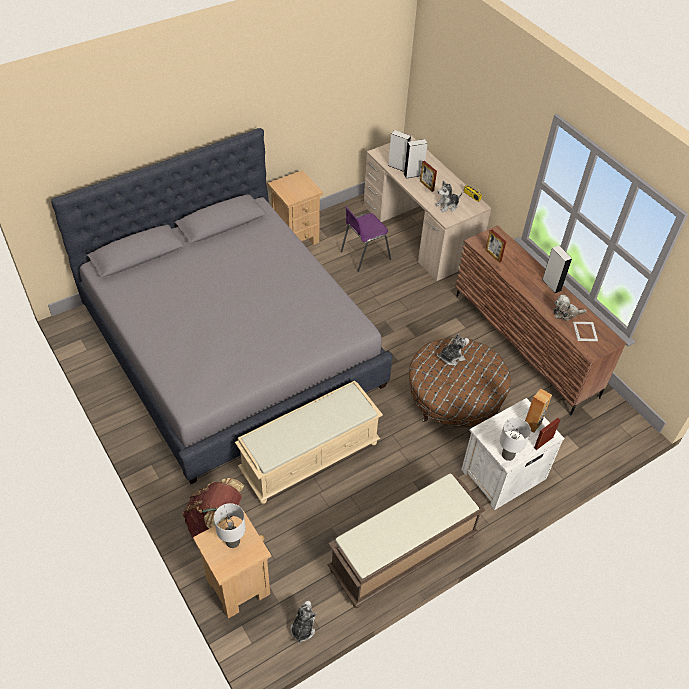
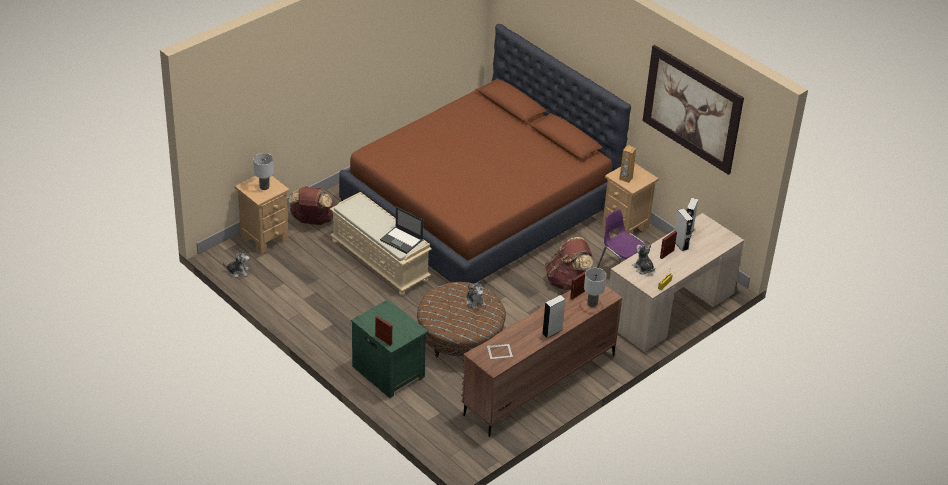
camera: 80 degrees right, 10 degrees down
grey bed [51,128,393,484] -> brown bed [339,24,631,284]
brown bench [327,472,486,608] -> none
white nightstand [461,398,565,510] -> green nightstand [351,299,428,398]
white table lamp [500,418,531,461] -> white table lamp moved to [584,268,607,307]
brown speaker [525,388,552,433] -> brown speaker moved to [619,145,636,183]
plush toy [553,295,587,321] -> none
none -> laptop [380,206,423,254]
none -> brown backpack [545,237,593,290]
none -> picture [642,45,744,175]

